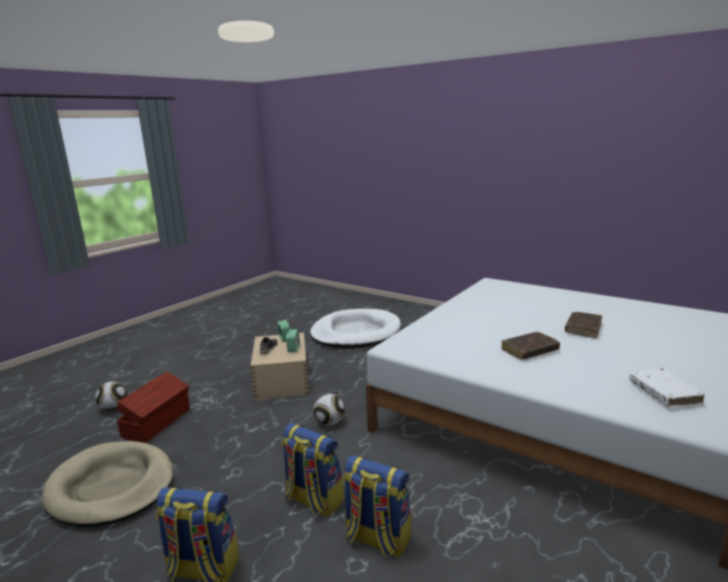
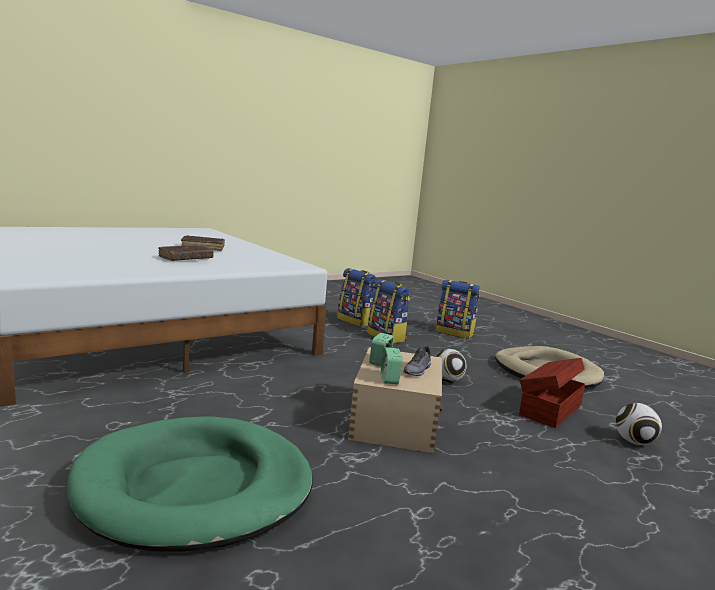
camera: 165 degrees left, 5 degrees down
white dog bed [310,309,401,348] -> green dog bed [67,416,313,552]
football [314,394,345,426] -> football moved to [436,349,467,383]
brown book [565,312,602,338] -> brown book moved to [158,245,214,261]
white book [630,368,705,408] -> none

